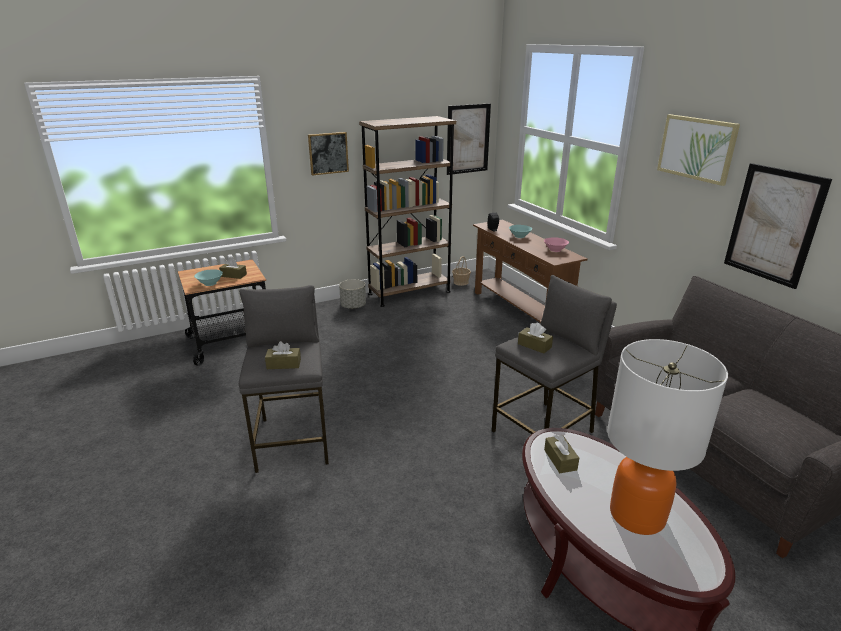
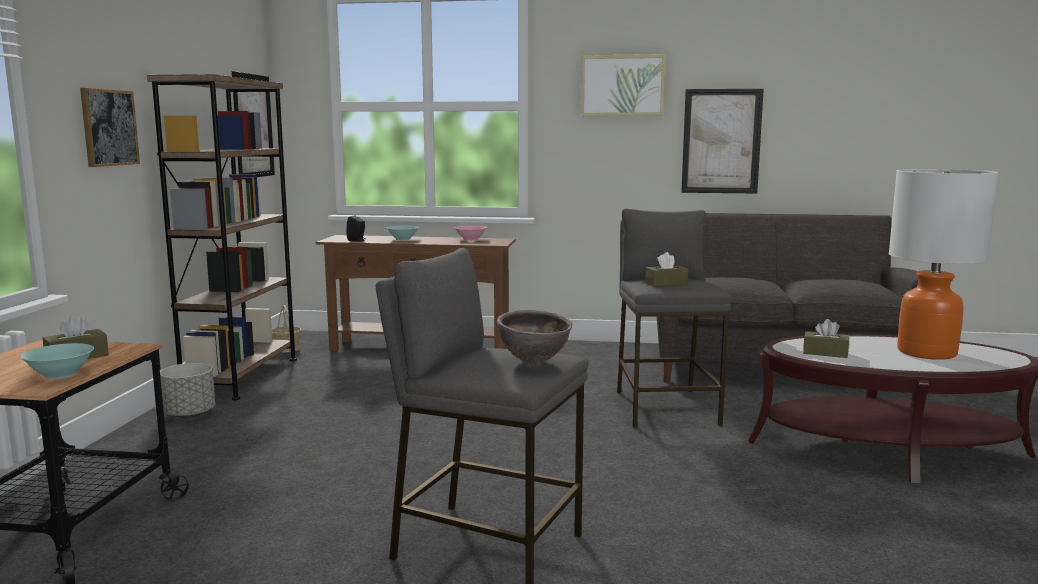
camera: 55 degrees left, 15 degrees down
brown tissue box [265,341,301,369] -> brown bowl [497,310,573,364]

